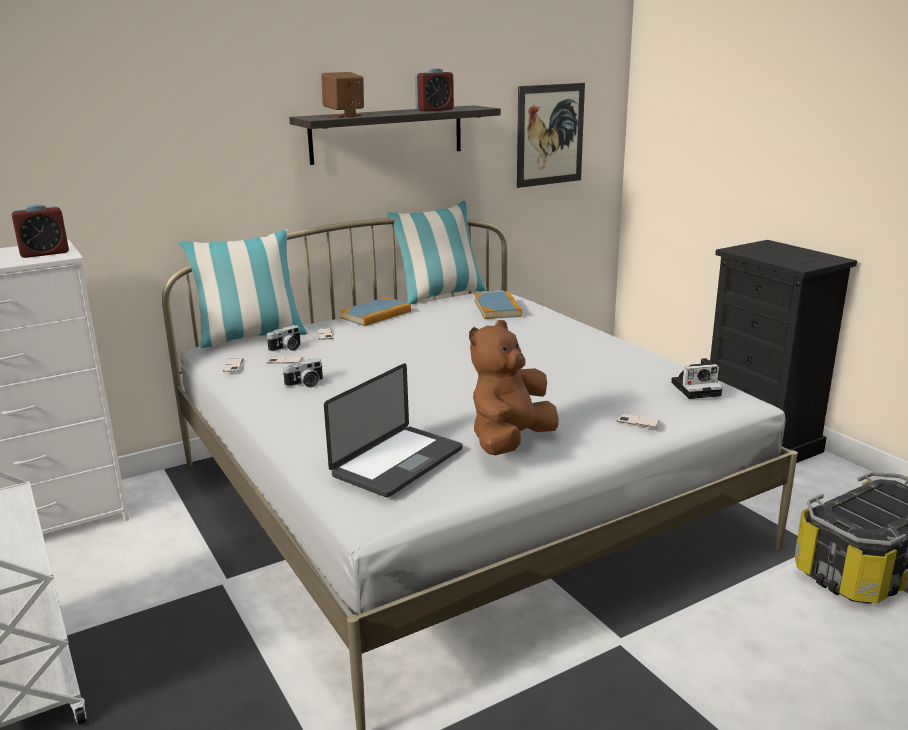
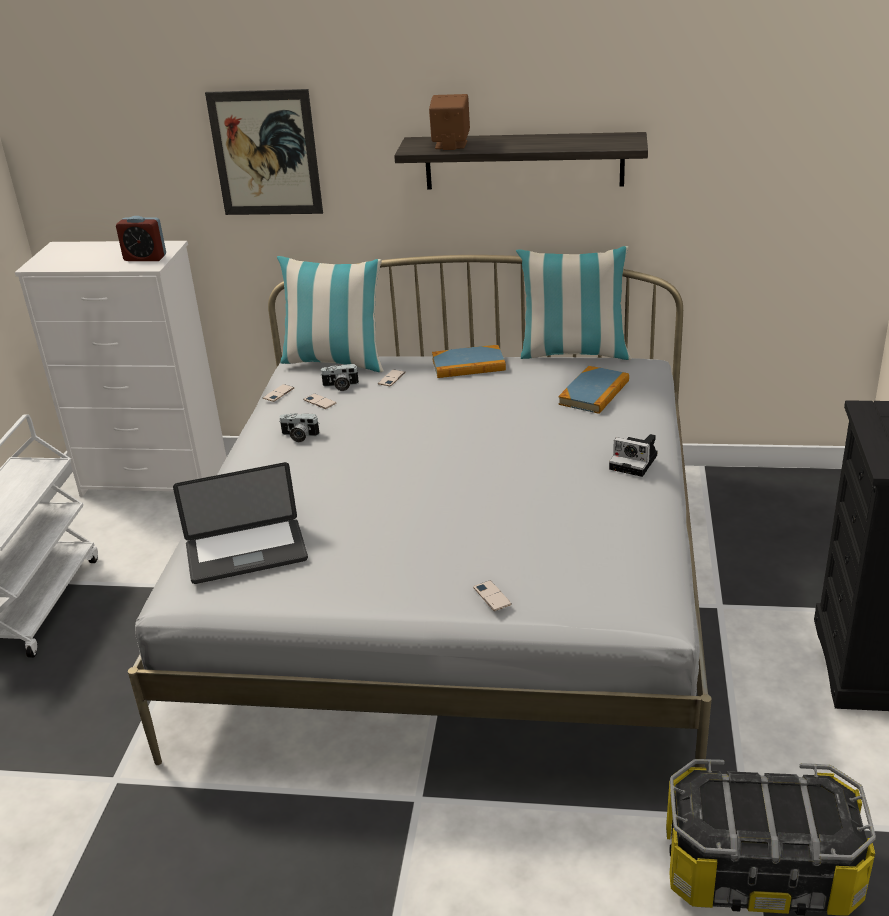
camera: 40 degrees right, 10 degrees up
alarm clock [415,68,454,112] -> none
brown plush toy [469,320,559,455] -> none
picture [517,83,585,188] -> picture moved to [205,89,323,215]
camera [671,358,723,399] -> camera moved to [609,434,658,477]

